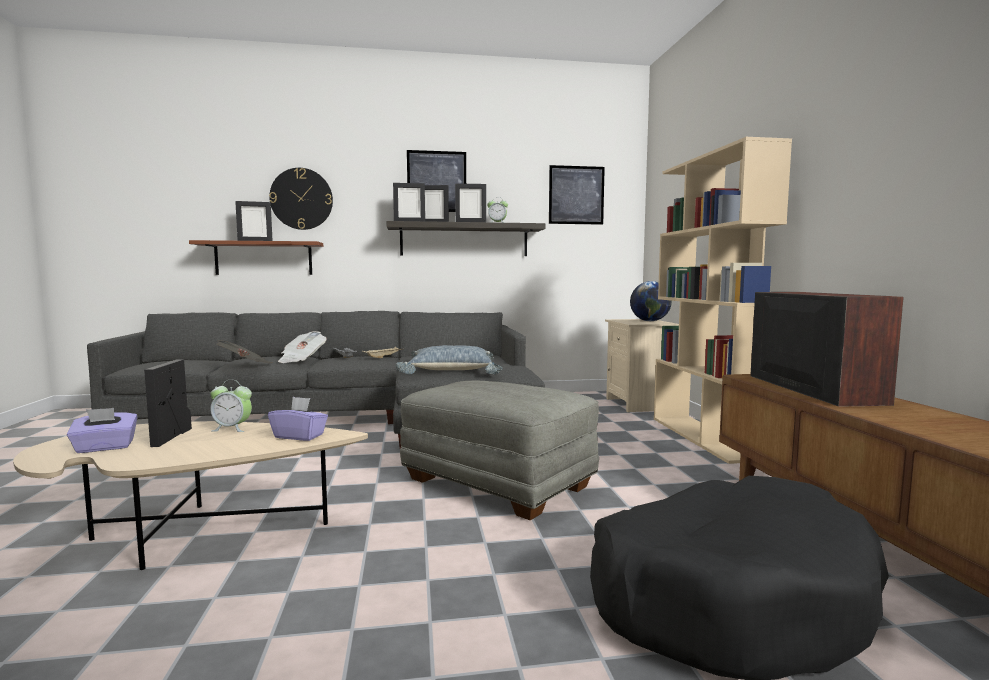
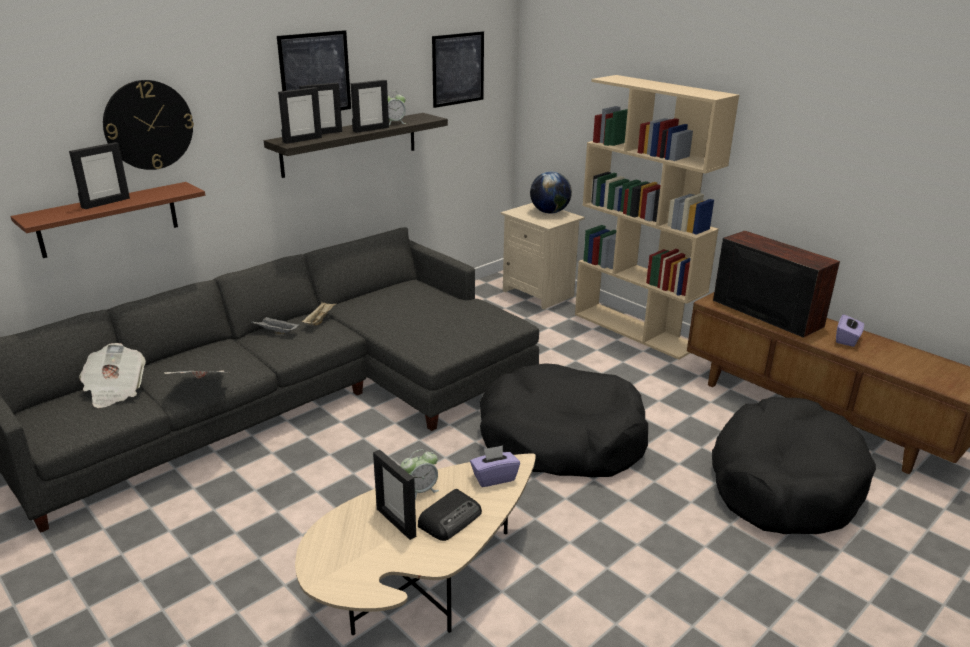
camera: 35 degrees left, 20 degrees up
purple tissue box [67,408,138,453] -> purple tissue box moved to [836,314,865,347]
newspaper [278,331,327,363] -> newspaper moved to [79,343,146,408]
pillow [396,345,503,374] -> none
grey ottoman [400,380,599,520] -> black dog bed [480,363,648,477]
none -> radio [418,489,482,541]

